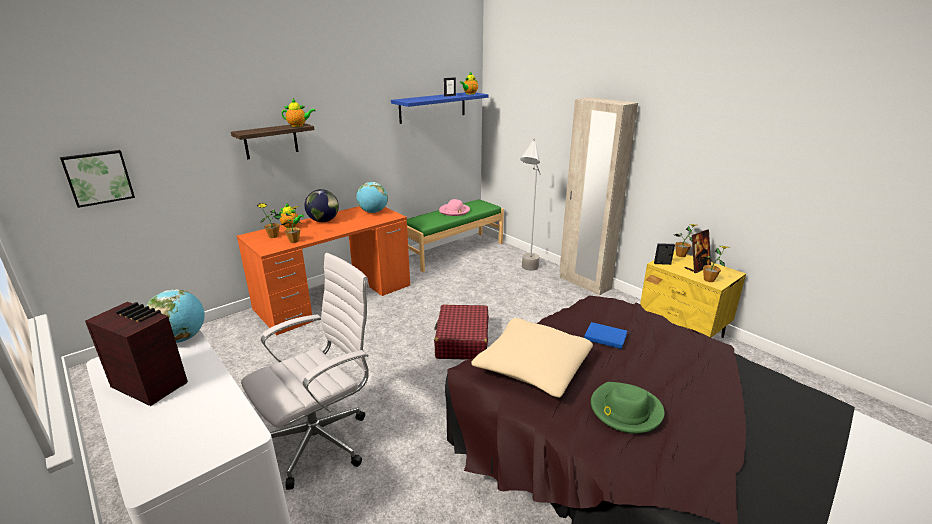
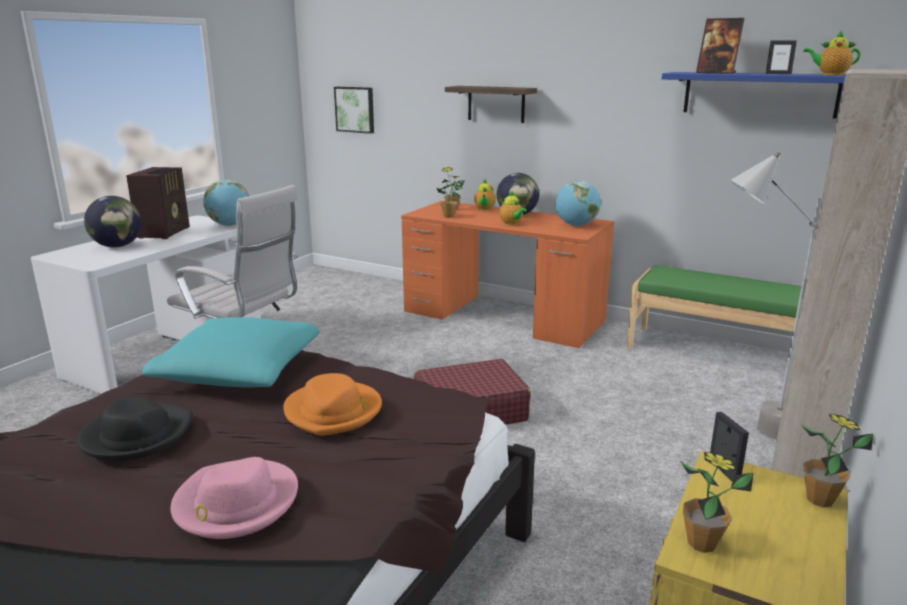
camera: 70 degrees right, 5 degrees down
teapot [281,98,315,127] -> teapot moved to [499,191,527,225]
pink hat [439,199,470,216] -> pink hat moved to [170,457,298,539]
beige pillow [471,318,593,398] -> turquoise pillow [142,317,320,388]
blue book [584,322,627,349] -> orange hat [283,373,382,436]
green hat [591,382,664,434] -> black hat [77,396,193,461]
picture frame [685,229,711,273] -> picture frame moved to [696,18,745,74]
none -> globe [84,196,141,248]

